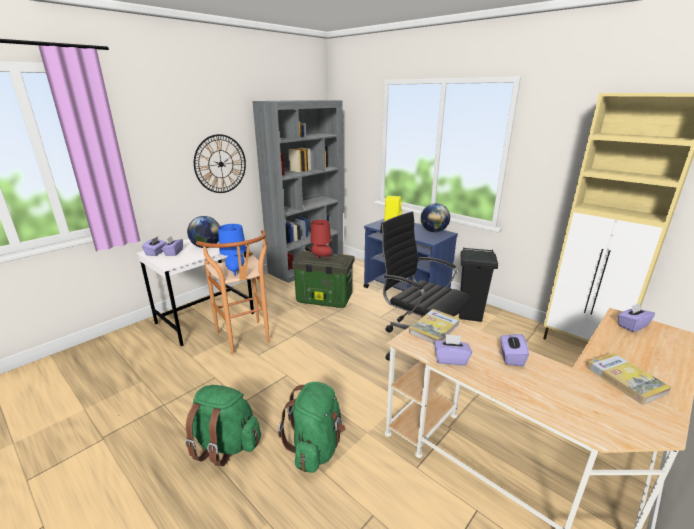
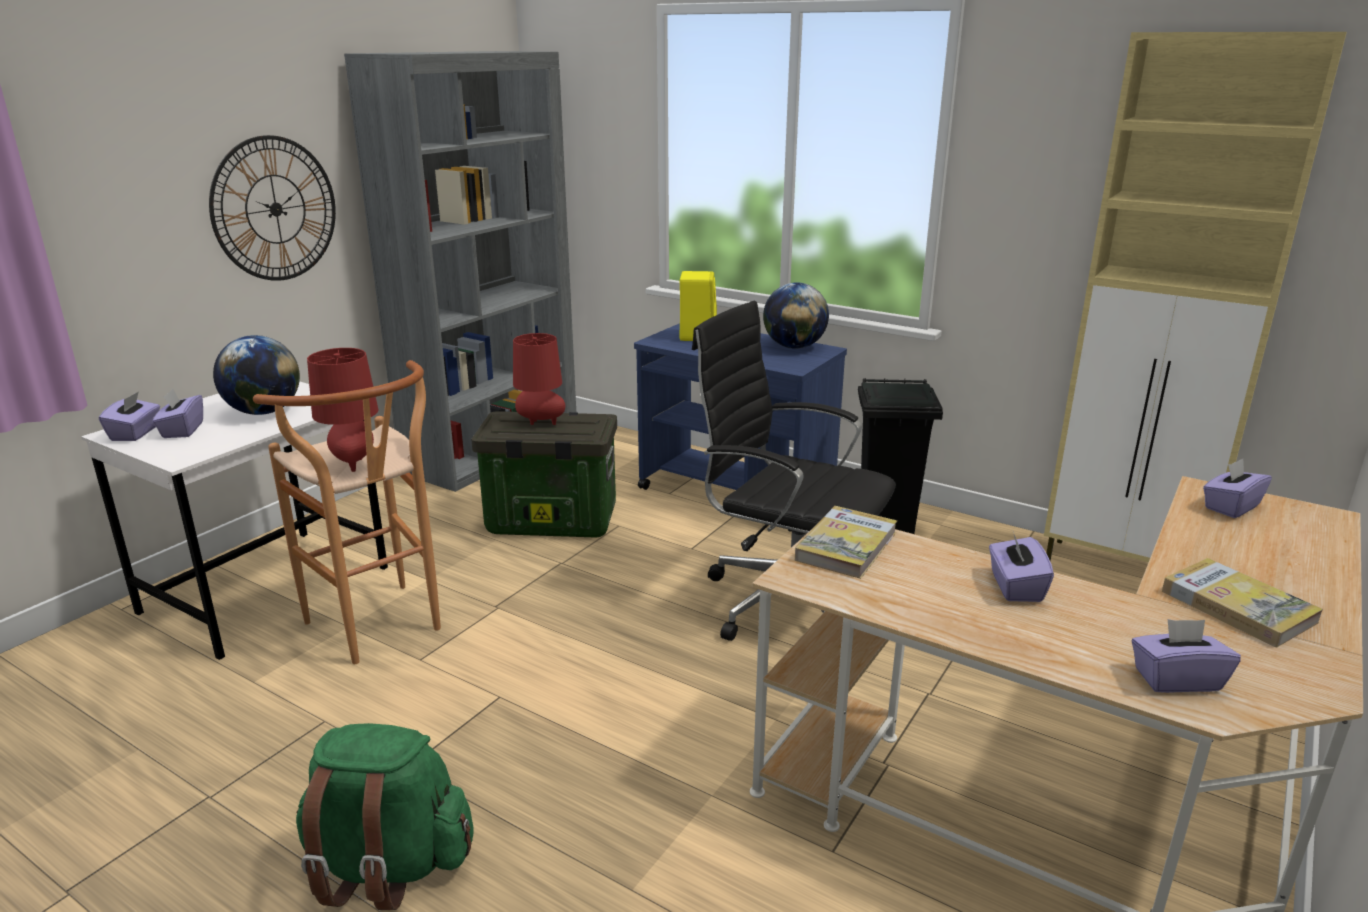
camera: 10 degrees left, 0 degrees up
blue table lamp [218,224,247,275] -> red table lamp [307,348,378,472]
green backpack [278,382,346,473] -> none
purple tissue box [434,334,472,365] -> purple tissue box moved to [1132,619,1241,693]

